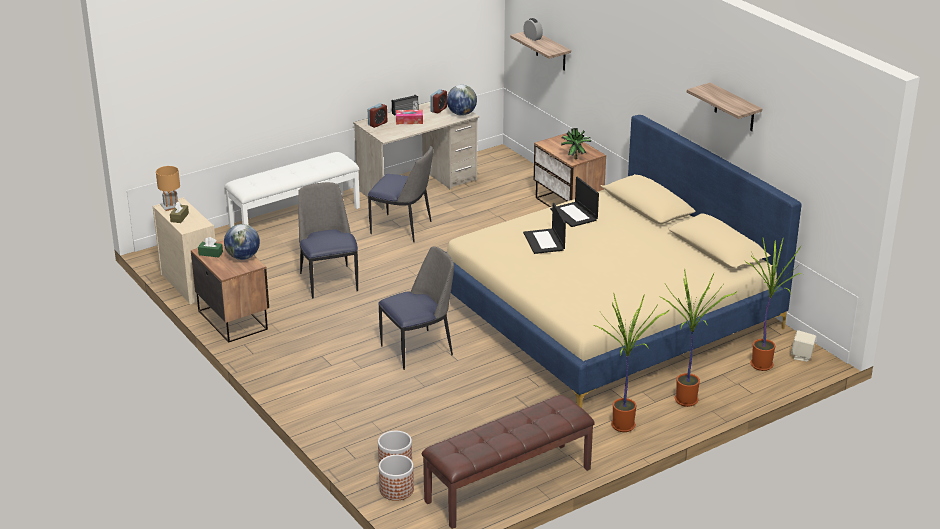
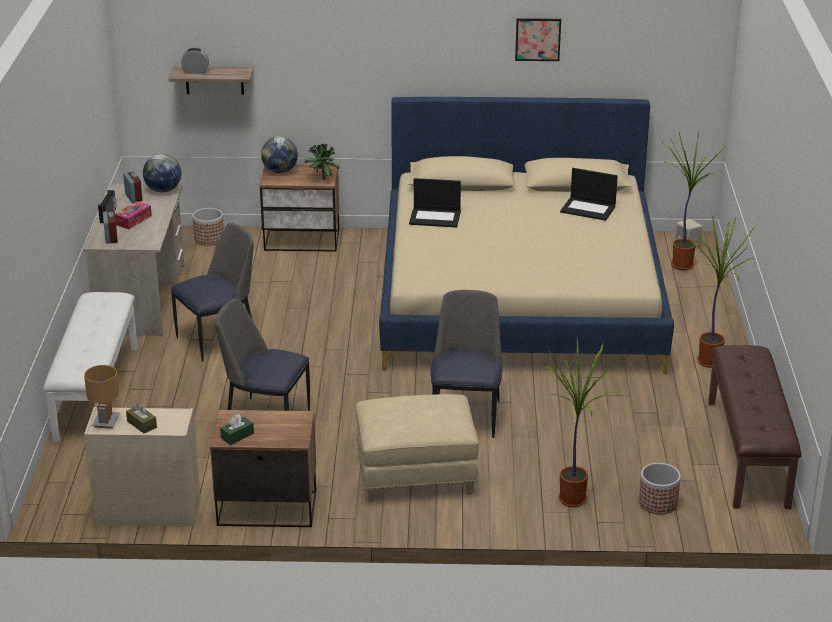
camera: 55 degrees left, 0 degrees up
globe [224,224,260,260] -> globe moved to [261,136,298,173]
planter [379,455,414,501] -> planter moved to [192,208,224,246]
laptop [523,203,566,254] -> laptop moved to [560,168,618,221]
potted plant [658,268,737,407] -> potted plant moved to [543,337,620,507]
shelf [687,83,762,131] -> picture [515,18,561,61]
none -> beige ottoman [356,394,479,502]

